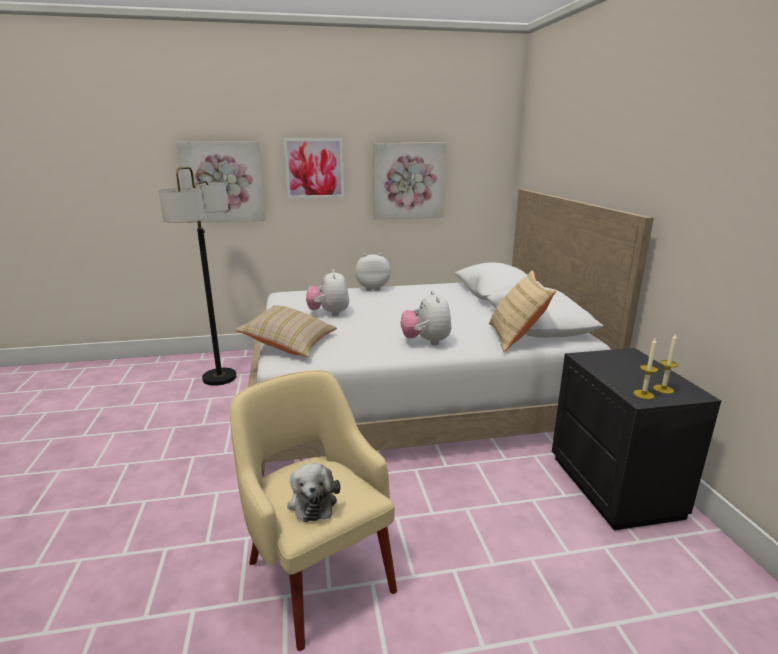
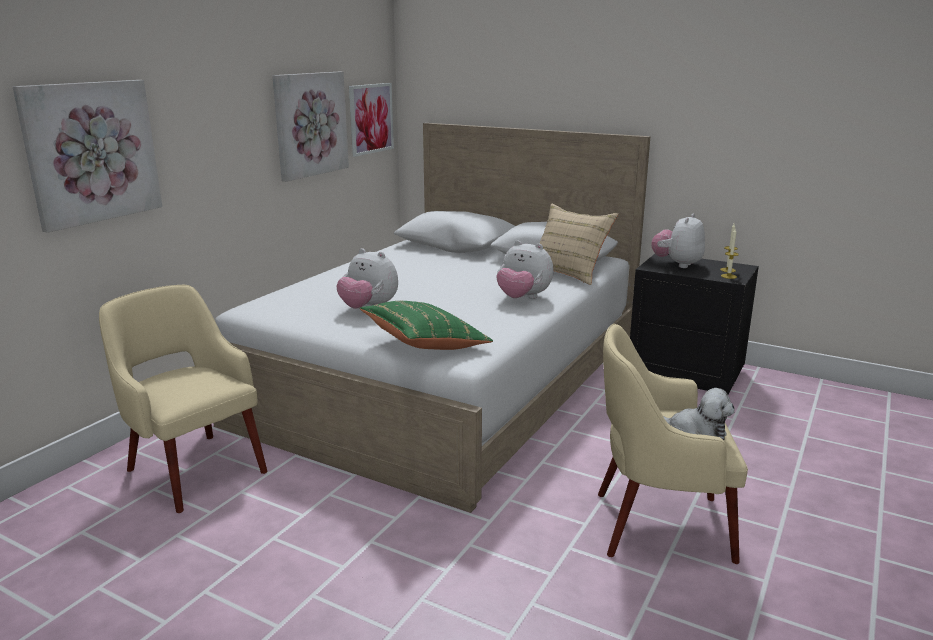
camera: 50 degrees left, 0 degrees up
floor lamp [159,167,237,386] -> beige armchair [99,285,267,513]
beige pillow [235,305,337,357] -> green pillow [360,301,493,350]
picture [284,139,344,198] -> picture moved to [349,83,394,157]
plush toy [355,253,391,291] -> plush toy moved to [651,213,705,268]

